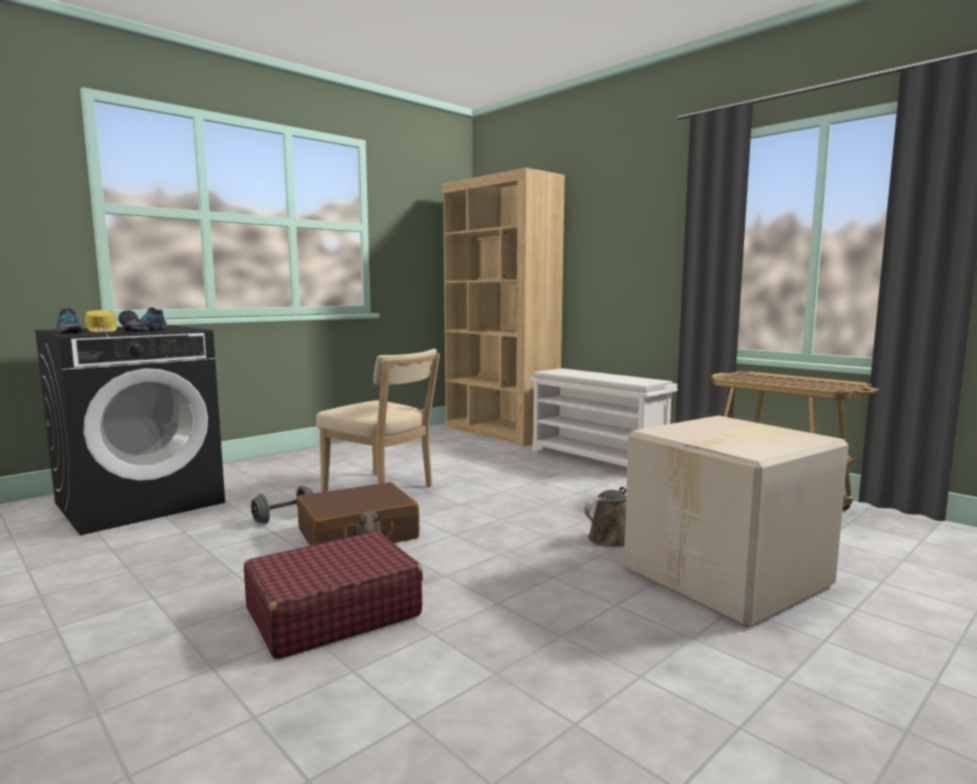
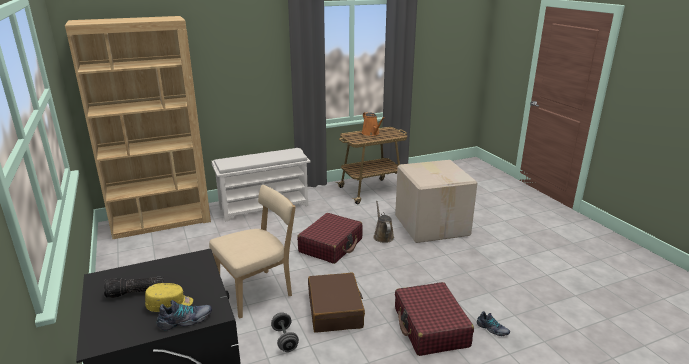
camera: 70 degrees left, 15 degrees up
shoe [123,307,168,332] -> shoe moved to [477,311,510,336]
none -> red suitcase [297,213,363,264]
none -> orange watering can [362,112,385,136]

